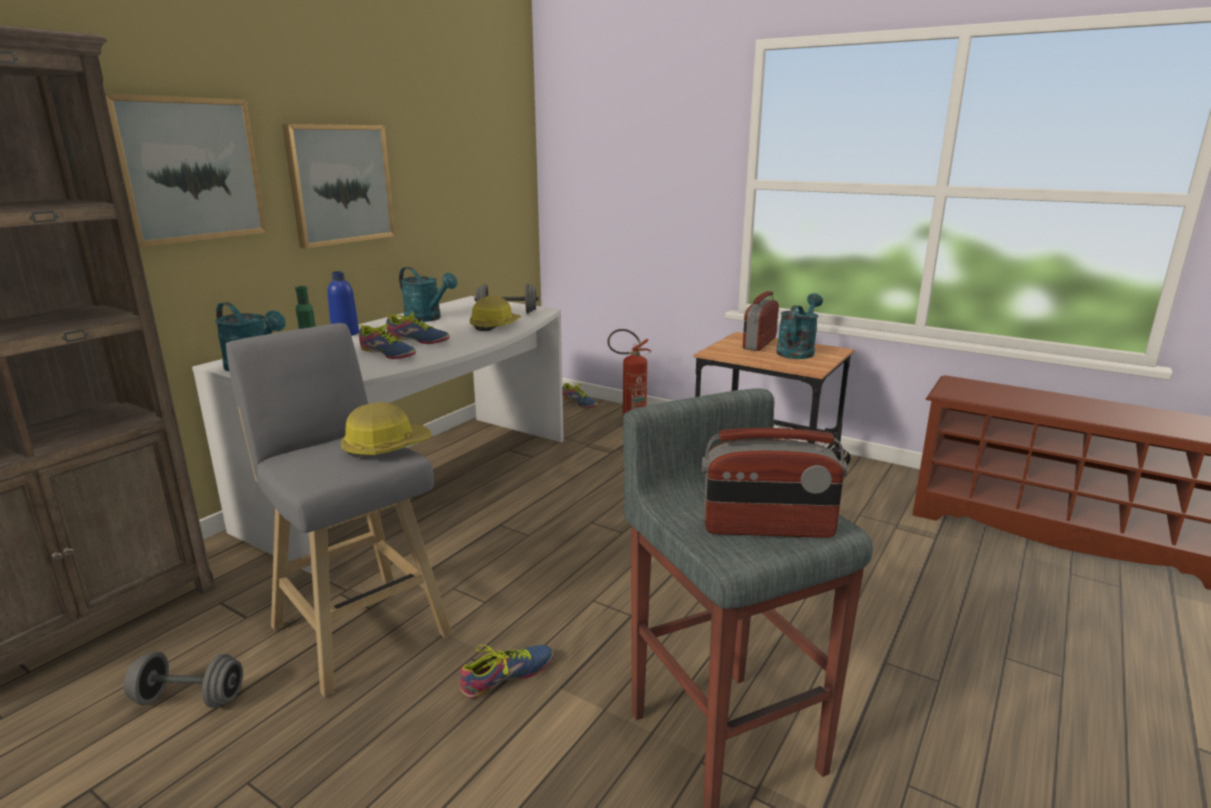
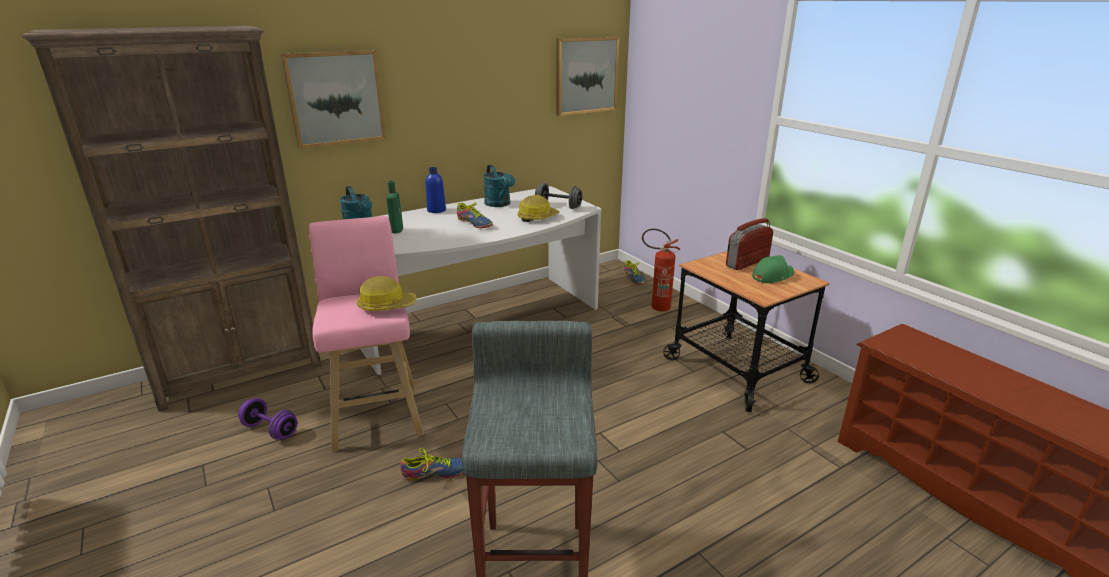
camera: 25 degrees right, 5 degrees up
grey dumbbell [124,652,243,708] -> purple dumbbell [238,398,297,440]
grey stool [226,323,452,697] -> pink stool [309,216,424,452]
picture [282,124,395,249] -> picture moved to [556,36,619,116]
shoe [358,324,416,359] -> none
radio [702,428,847,538] -> none
turquoise watering can [776,293,823,359] -> green cap [752,255,794,283]

